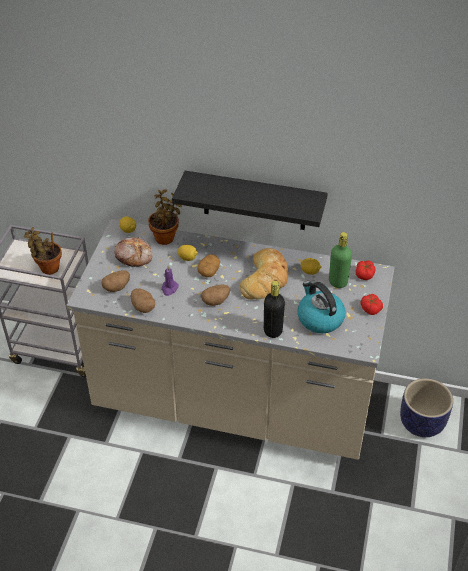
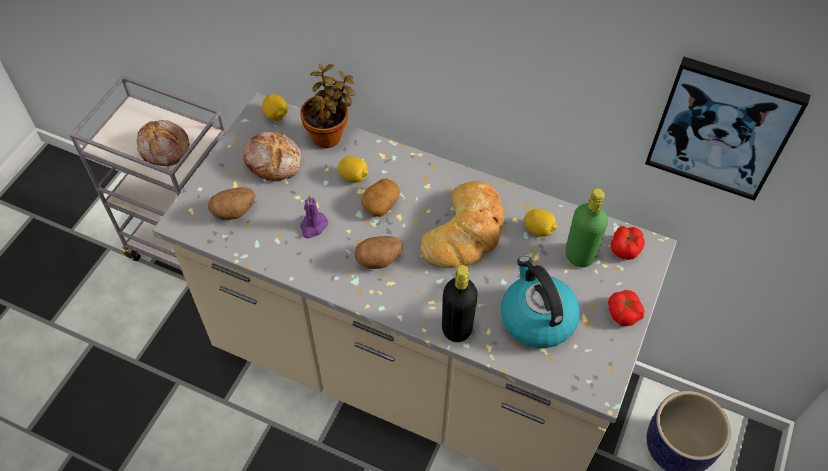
camera: 10 degrees right, 10 degrees up
potted plant [24,227,62,275] -> bread [137,120,190,166]
potato [130,288,155,313] -> none
black shelf [172,171,328,230] -> none
none -> picture [645,57,811,201]

